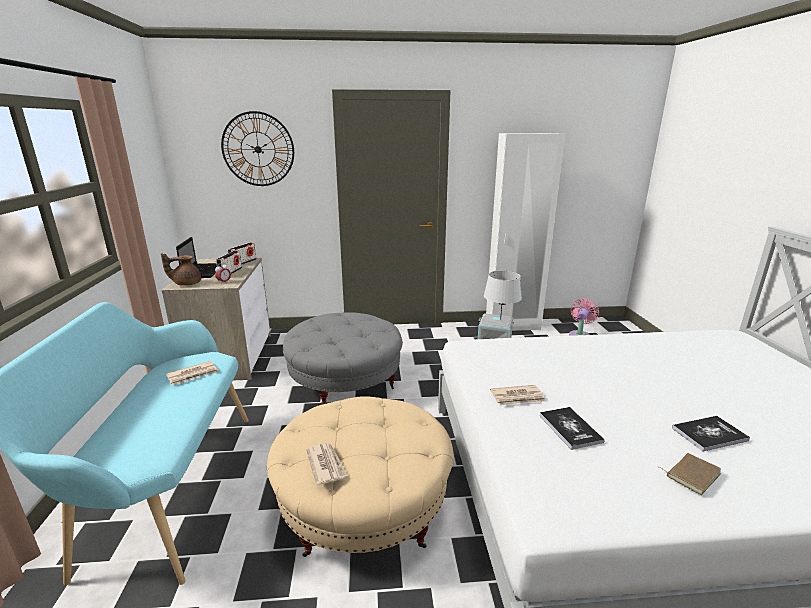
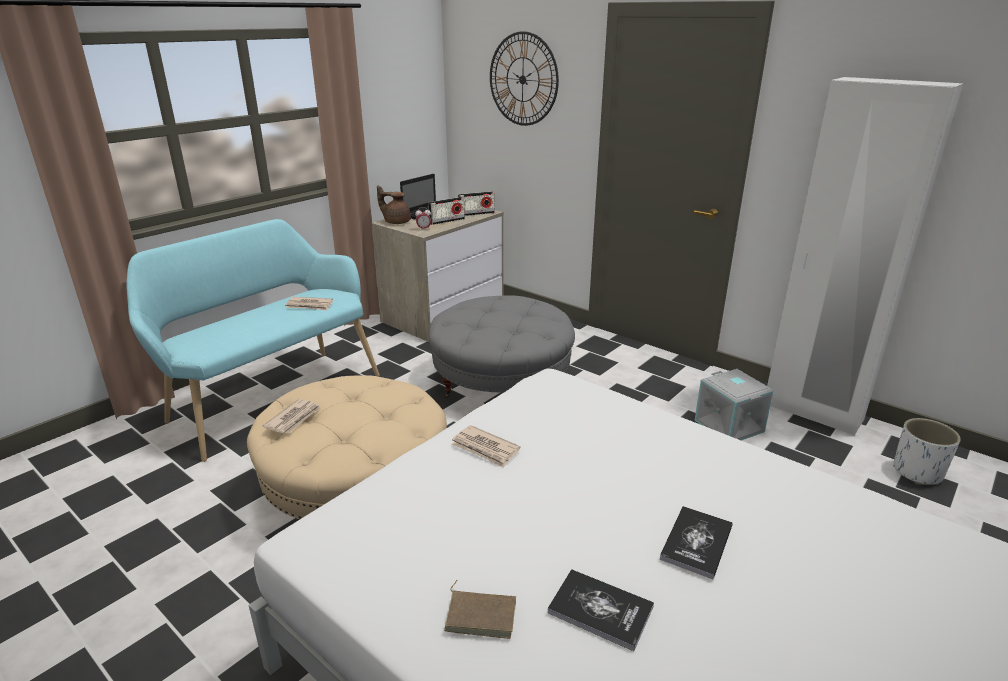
camera: 45 degrees right, 5 degrees up
grey table lamp [484,271,522,320] -> none
book [539,407,605,450] -> book moved to [659,506,733,579]
pink fan [569,298,599,336] -> white planter [893,418,961,485]

